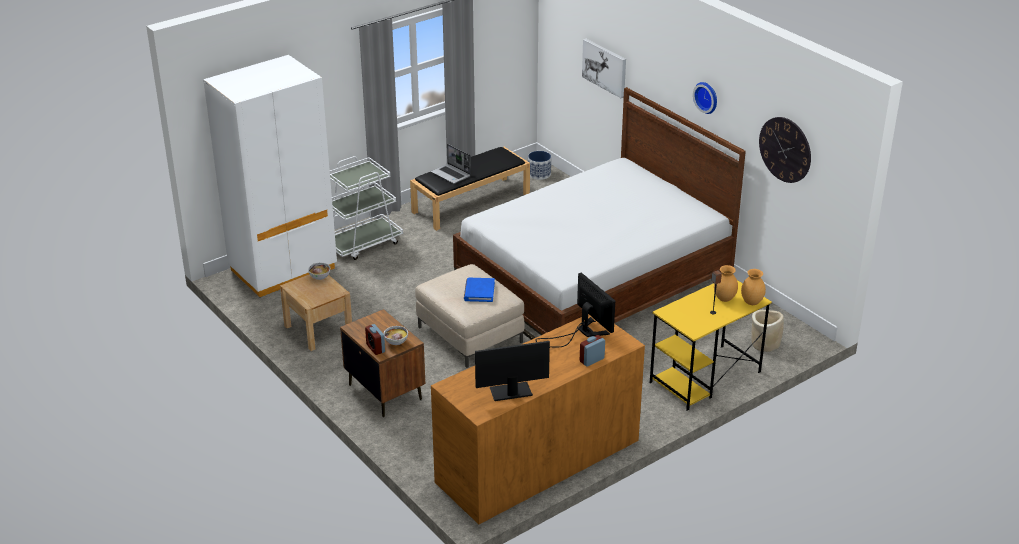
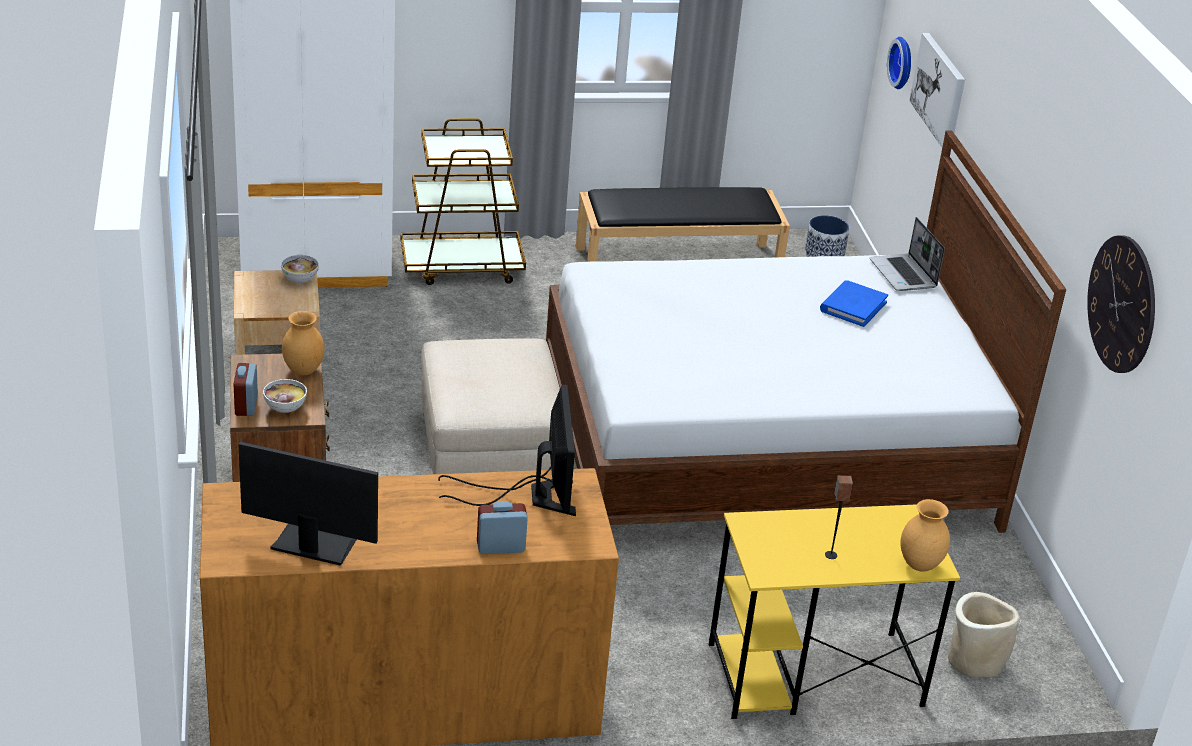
camera: 25 degrees right, 0 degrees up
white cart [330,156,403,260] -> brown cart [401,118,526,285]
laptop [431,144,471,184] -> laptop moved to [870,217,945,291]
blue book [464,278,495,302] -> blue book moved to [820,280,888,327]
wall clock [693,82,717,114] -> wall clock moved to [887,37,911,89]
brown vase [714,265,738,302] -> brown vase moved to [282,311,324,375]

